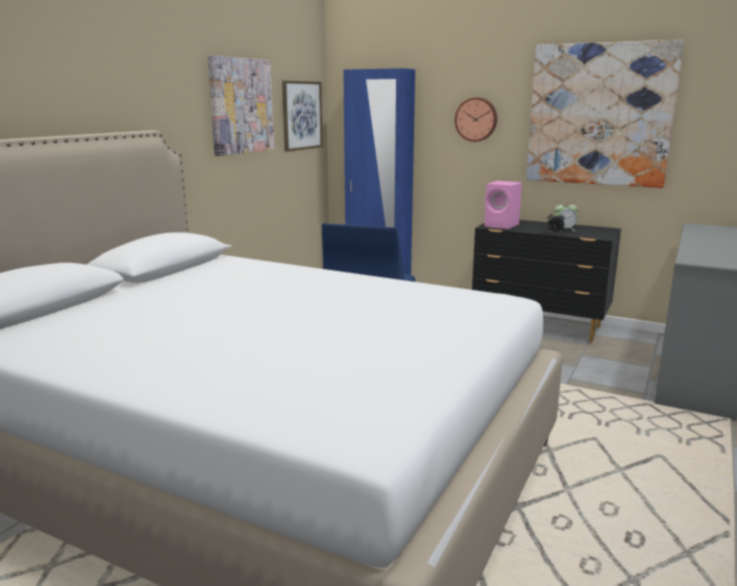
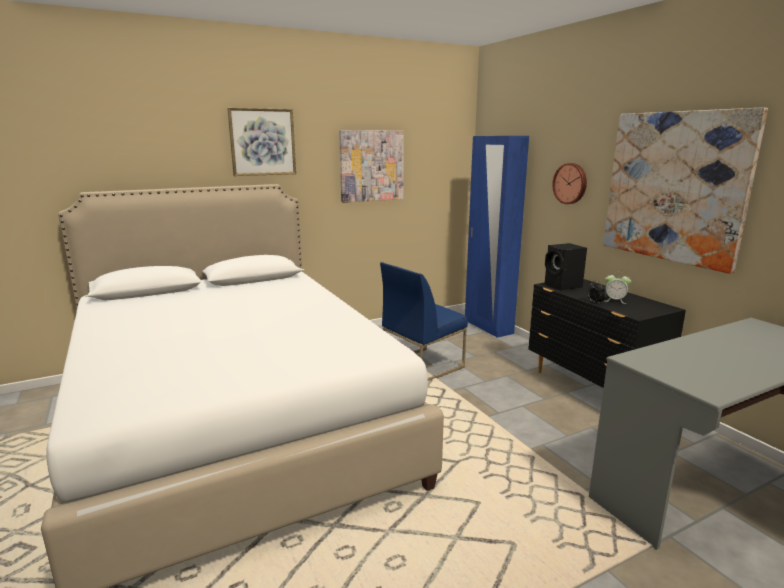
camera: 35 degrees right, 0 degrees up
picture [282,81,323,152] -> picture moved to [227,108,296,176]
pink speaker [484,181,522,229] -> black speaker [545,243,587,290]

